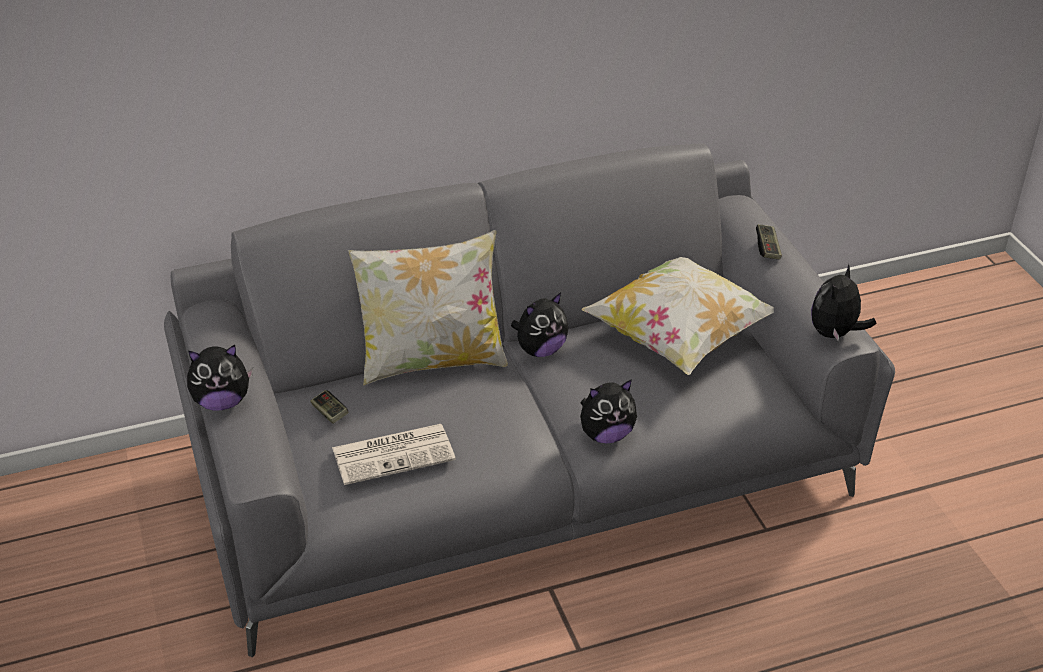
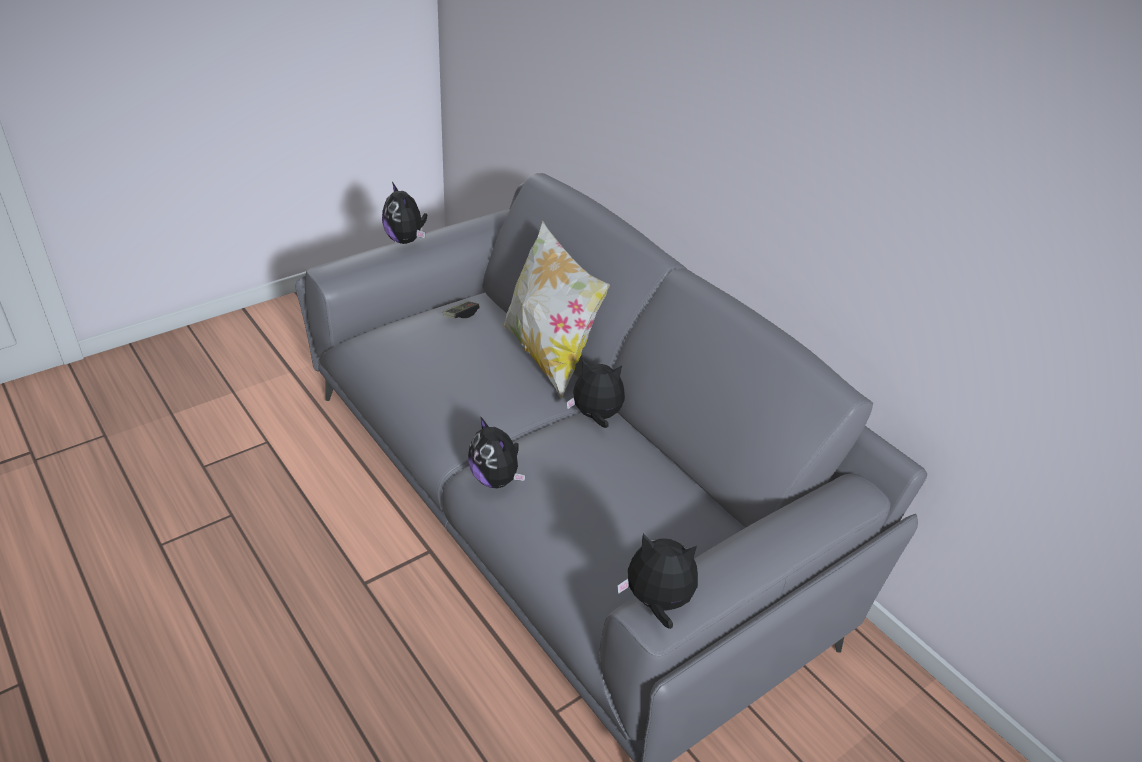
camera: 70 degrees right, 0 degrees up
newspaper [332,424,456,485] -> none
plush toy [511,292,568,357] -> plush toy turned 150 degrees clockwise [567,360,625,428]
pillow [582,257,774,375] -> none
game controller [756,224,782,259] -> none

